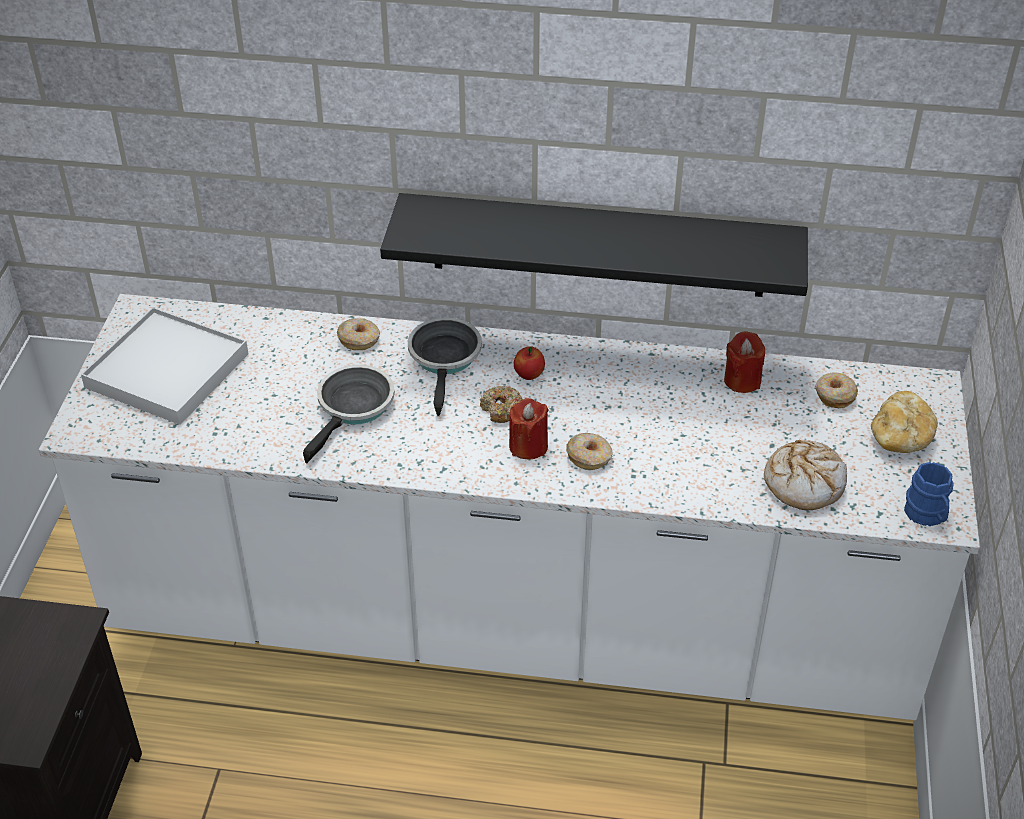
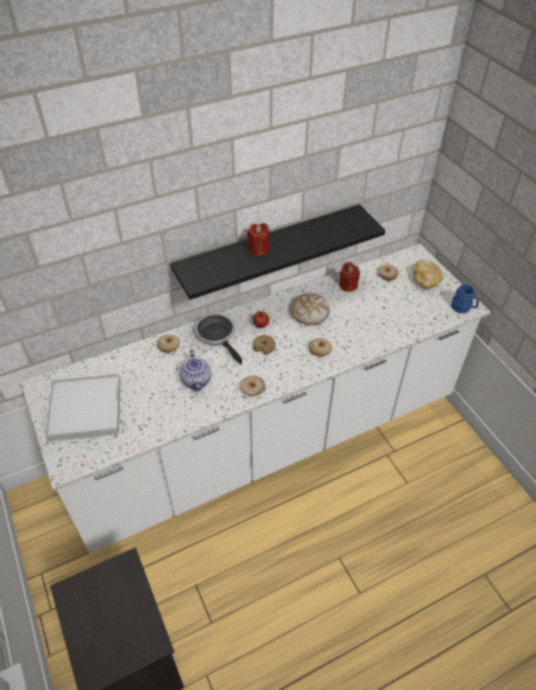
camera: 35 degrees left, 5 degrees up
frying pan [303,365,395,463] -> teapot [180,349,211,391]
red candle [509,398,549,460] -> red candle moved to [247,223,270,256]
bread [764,440,847,510] -> bread moved to [291,293,329,326]
none -> donut [240,376,265,396]

